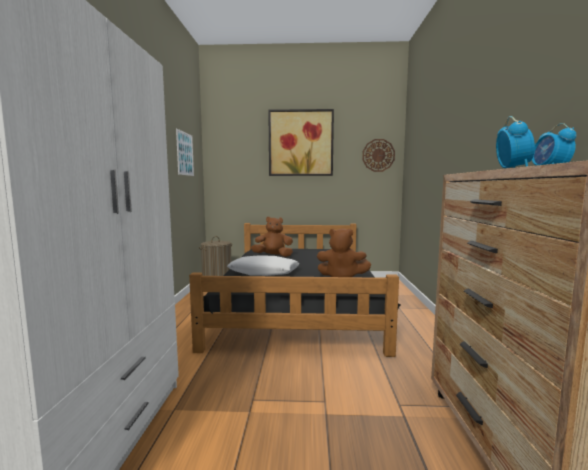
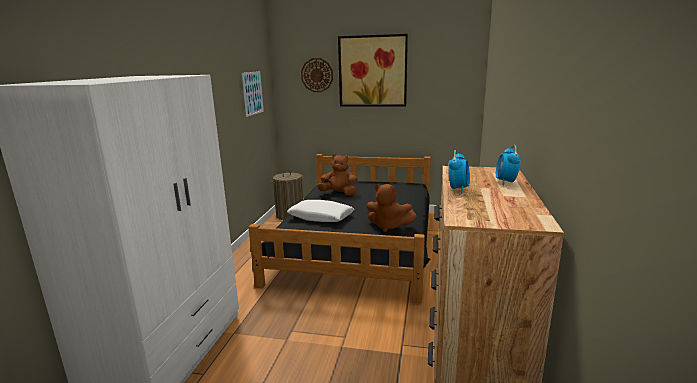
camera: 10 degrees right, 10 degrees up
wall clock [362,139,395,172] -> wall clock moved to [301,58,333,92]

